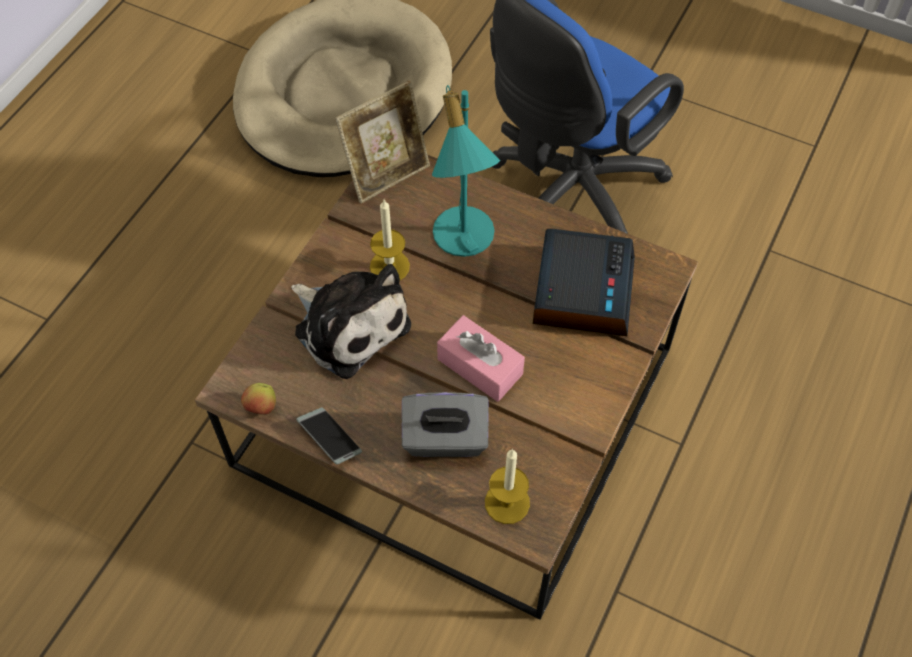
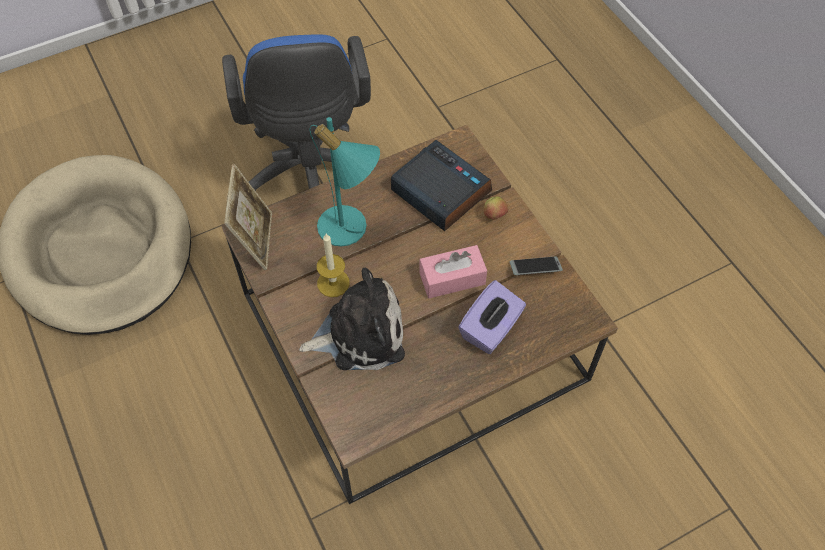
camera: 55 degrees left, 0 degrees up
apple [241,383,276,415] -> apple moved to [484,196,508,220]
phone [296,407,362,465] -> phone moved to [509,257,563,275]
grey tissue box [402,392,489,457] -> purple tissue box [458,280,526,354]
candle [485,449,530,524] -> none

